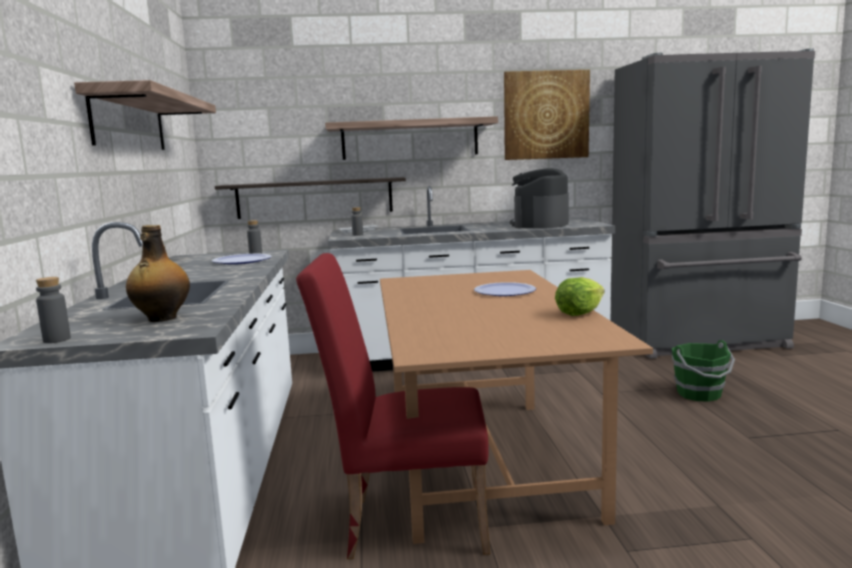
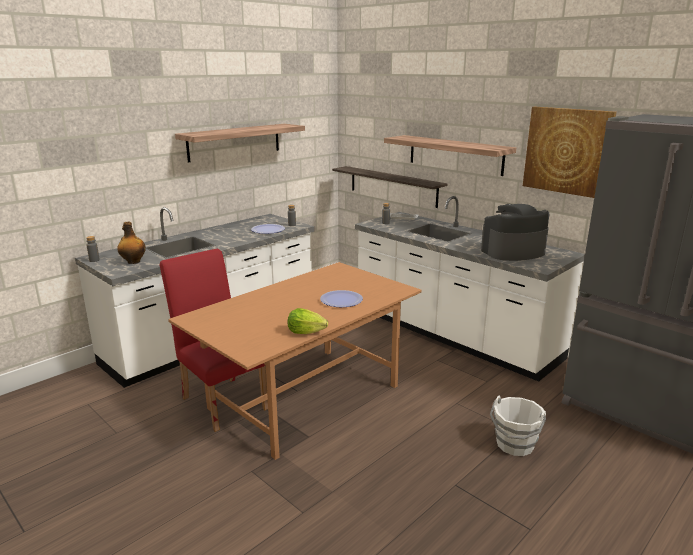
camera: 50 degrees right, 10 degrees up
green bucket [672,340,735,402] -> white bucket [490,396,546,456]

